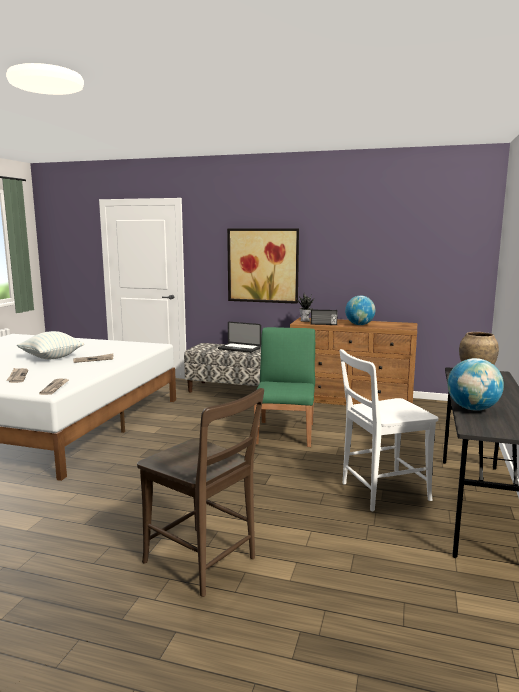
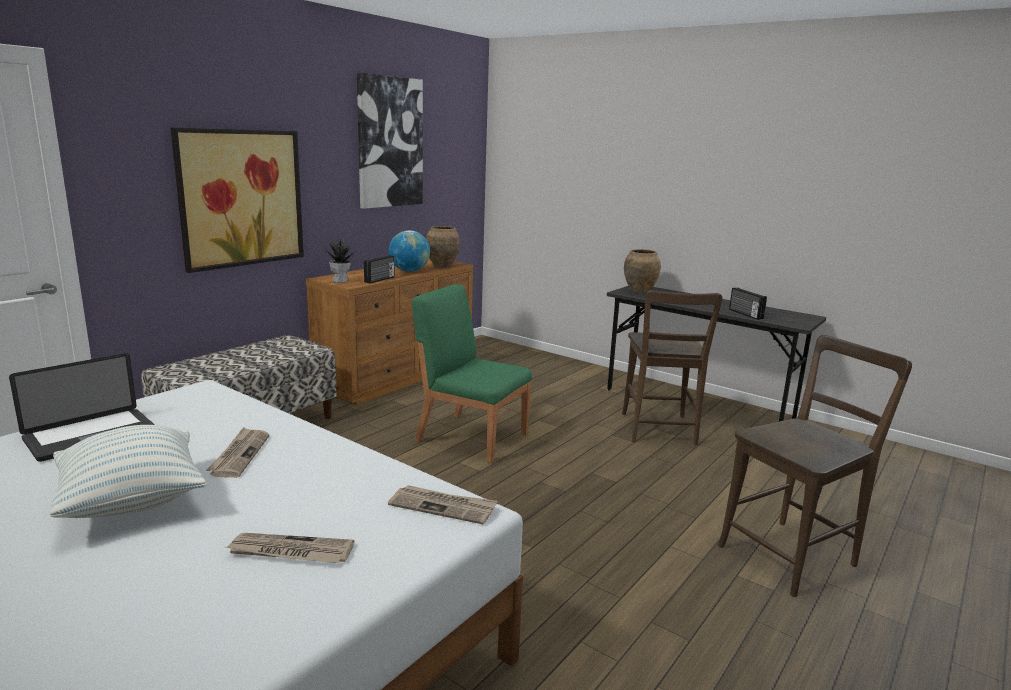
camera: 70 degrees left, 5 degrees up
laptop [218,322,261,353] -> laptop moved to [9,353,155,462]
white chair [340,349,438,511] -> brown chair [622,290,723,445]
globe [447,358,504,411] -> radio [729,288,767,320]
none -> picture [357,72,423,209]
none -> brown vase [426,226,460,268]

